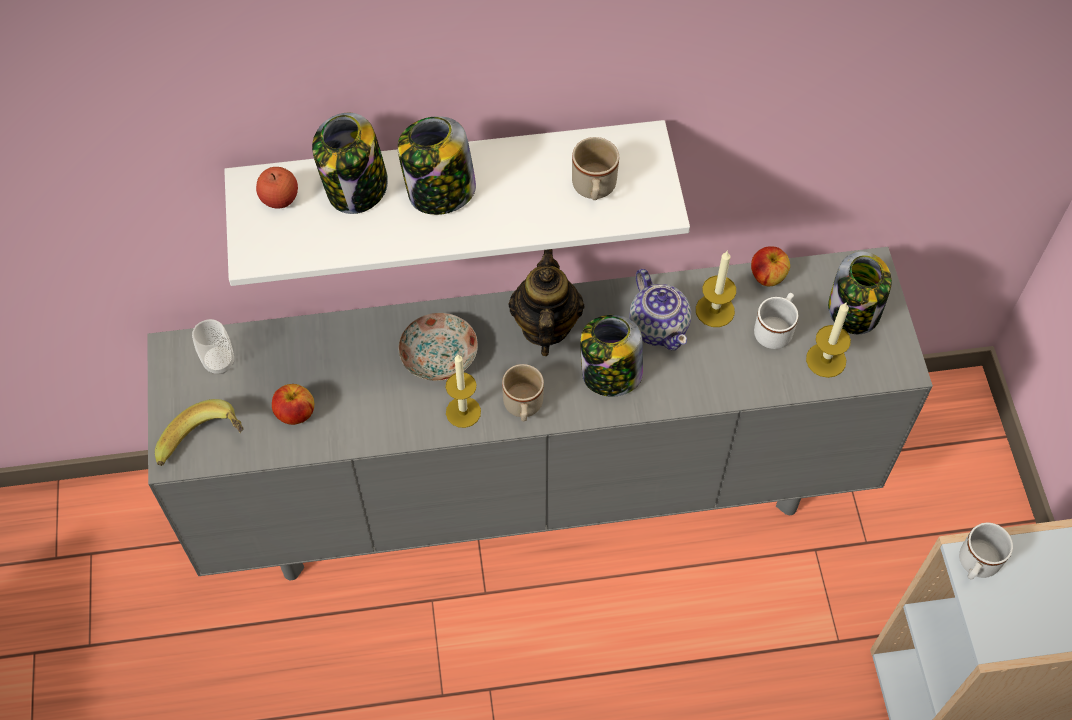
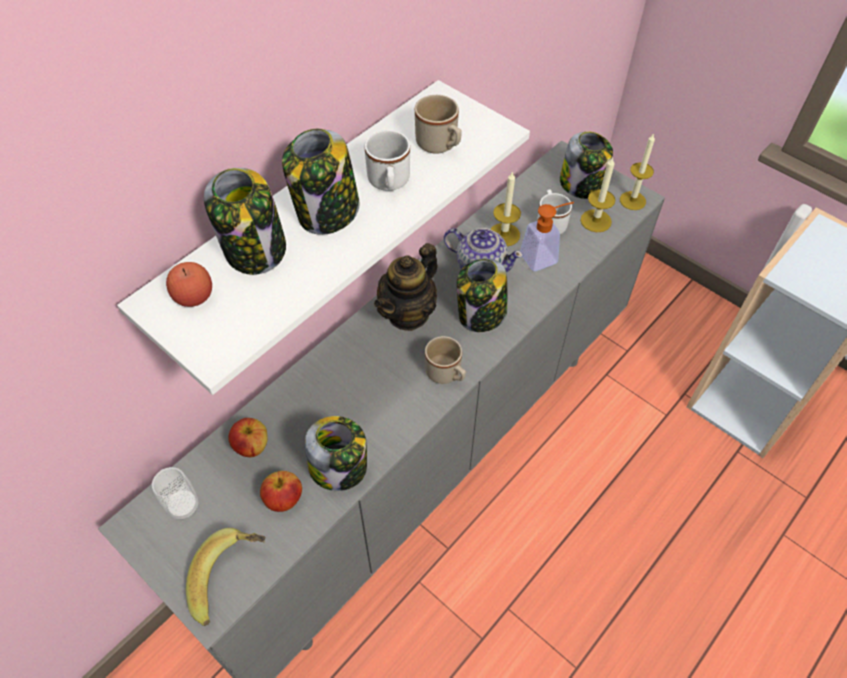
camera: 40 degrees left, 5 degrees down
plate [398,313,478,381] -> none
candle [446,354,481,428] -> candle moved to [620,133,655,210]
teapot [509,249,585,356] -> teapot turned 105 degrees counterclockwise [374,243,438,331]
apple [751,246,790,286] -> apple moved to [228,418,268,457]
white mug [959,523,1013,579] -> white mug moved to [365,130,410,191]
none -> jar [305,416,367,491]
none -> soap dispenser [520,202,574,271]

